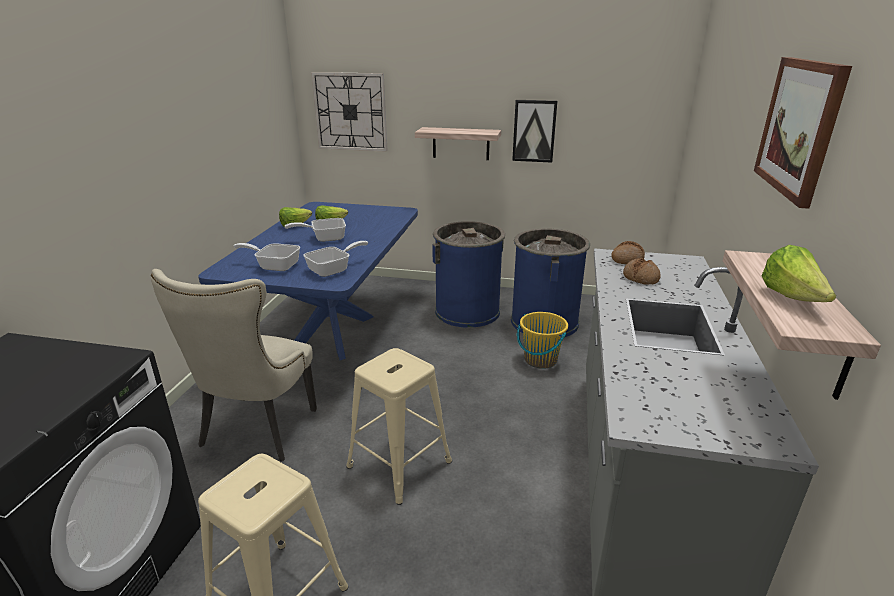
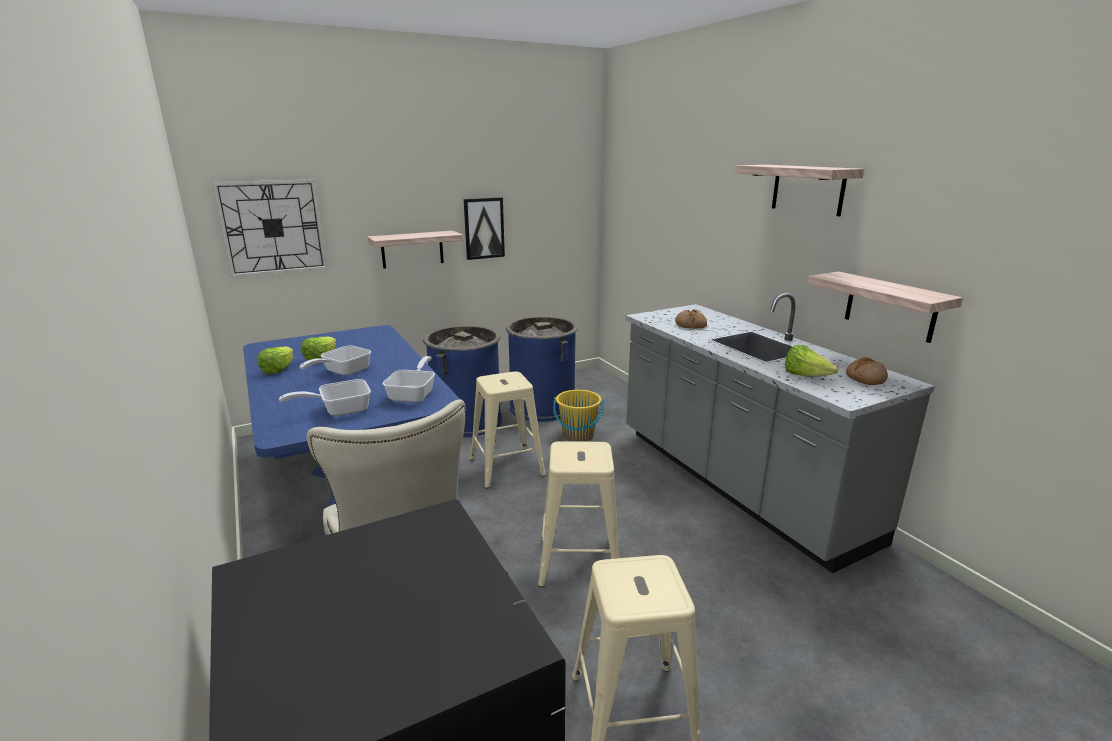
camera: 40 degrees left, 5 degrees down
bread [611,241,645,265] -> bread moved to [846,357,888,385]
picture [754,57,852,209] -> shelf [736,165,864,216]
lettuce [761,245,836,302] -> lettuce moved to [785,345,839,377]
none -> beige stool [470,371,546,488]

